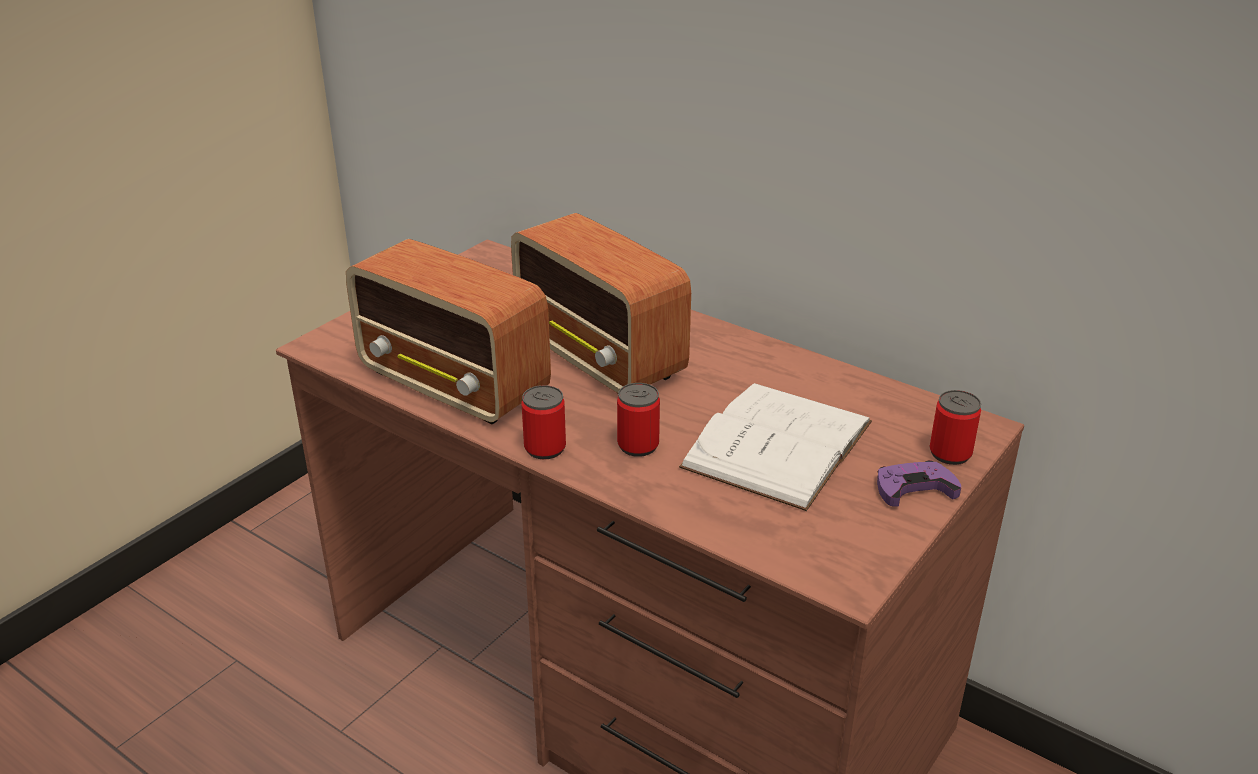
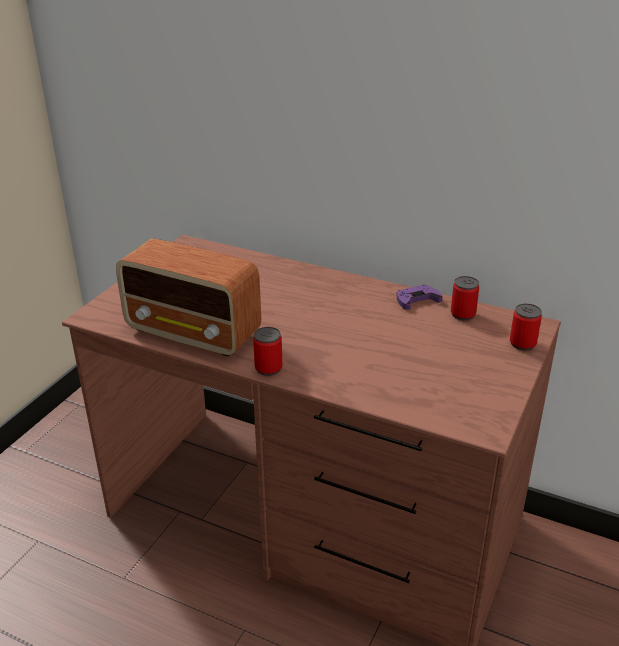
camera: 10 degrees left, 0 degrees up
radio [511,213,691,393] -> none
can [617,383,660,457] -> can moved to [451,276,479,321]
white book [679,383,872,511] -> none
purple game controller [877,460,961,507] -> purple game controller moved to [396,285,443,310]

